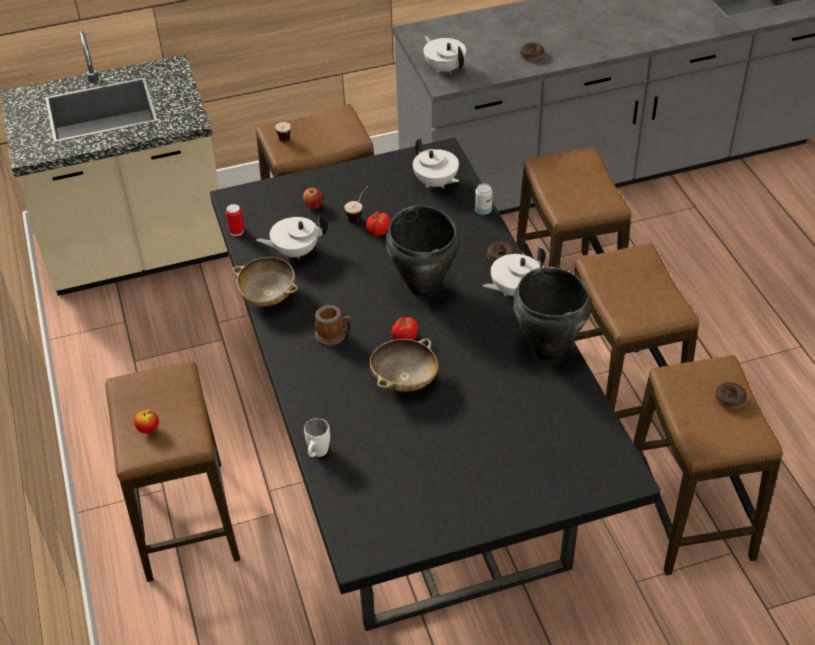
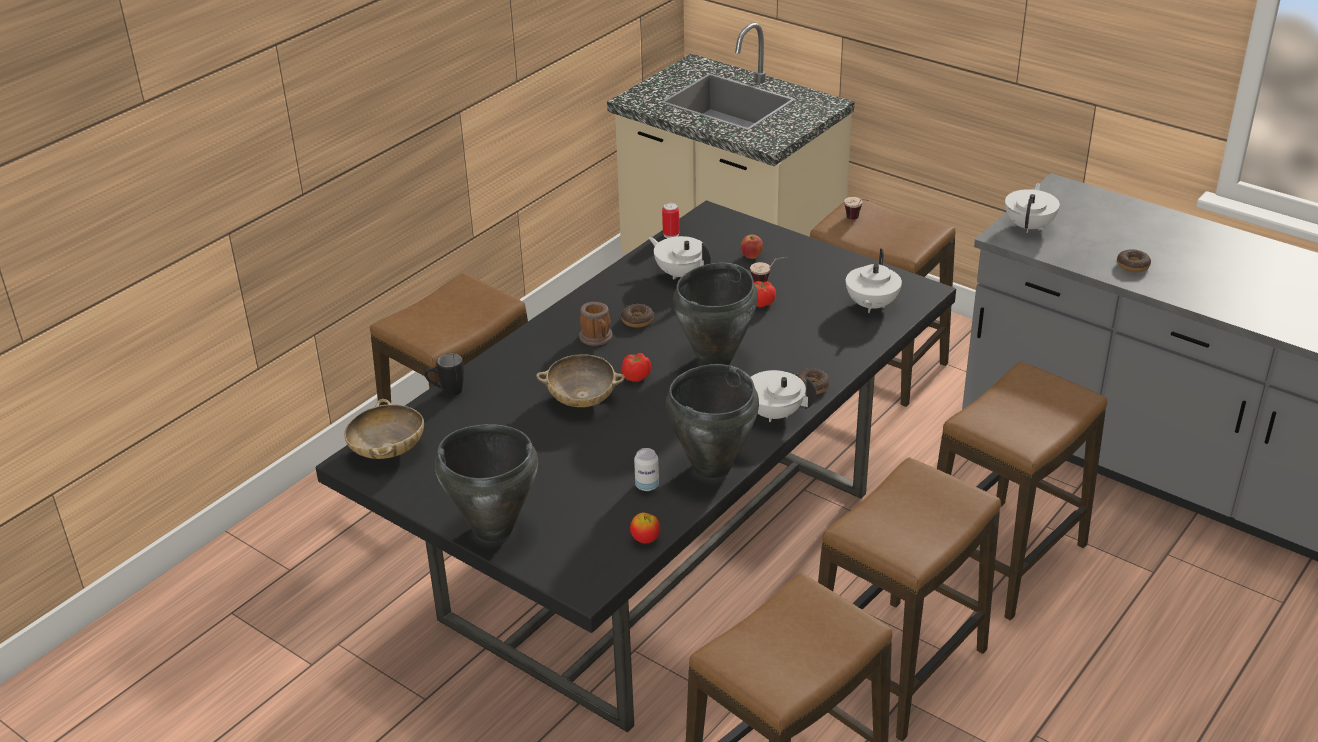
camera: 55 degrees right, 10 degrees down
apple [134,409,159,434] -> apple moved to [630,512,660,544]
beige bowl [232,257,298,306] -> beige bowl moved to [344,399,424,459]
white mug [304,418,330,457] -> black mug [425,353,464,396]
can [475,183,493,215] -> can moved to [634,448,659,491]
donut [715,382,747,409] -> donut moved to [621,304,654,328]
none -> black cooking pot [435,424,538,542]

